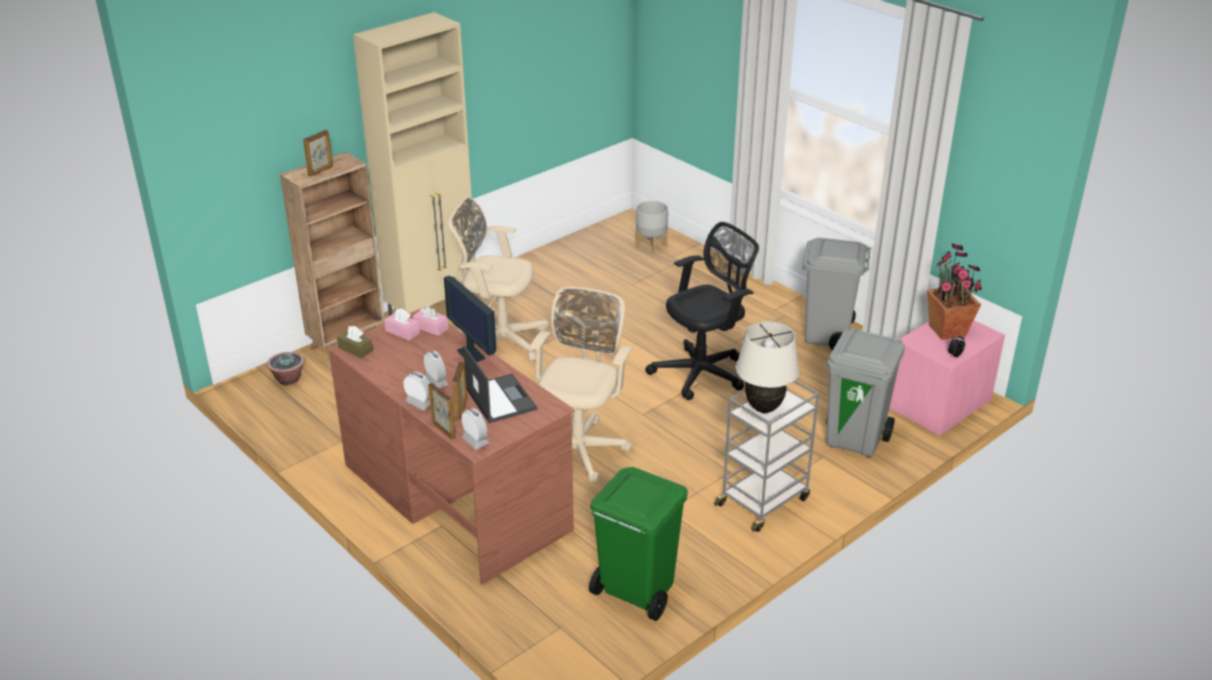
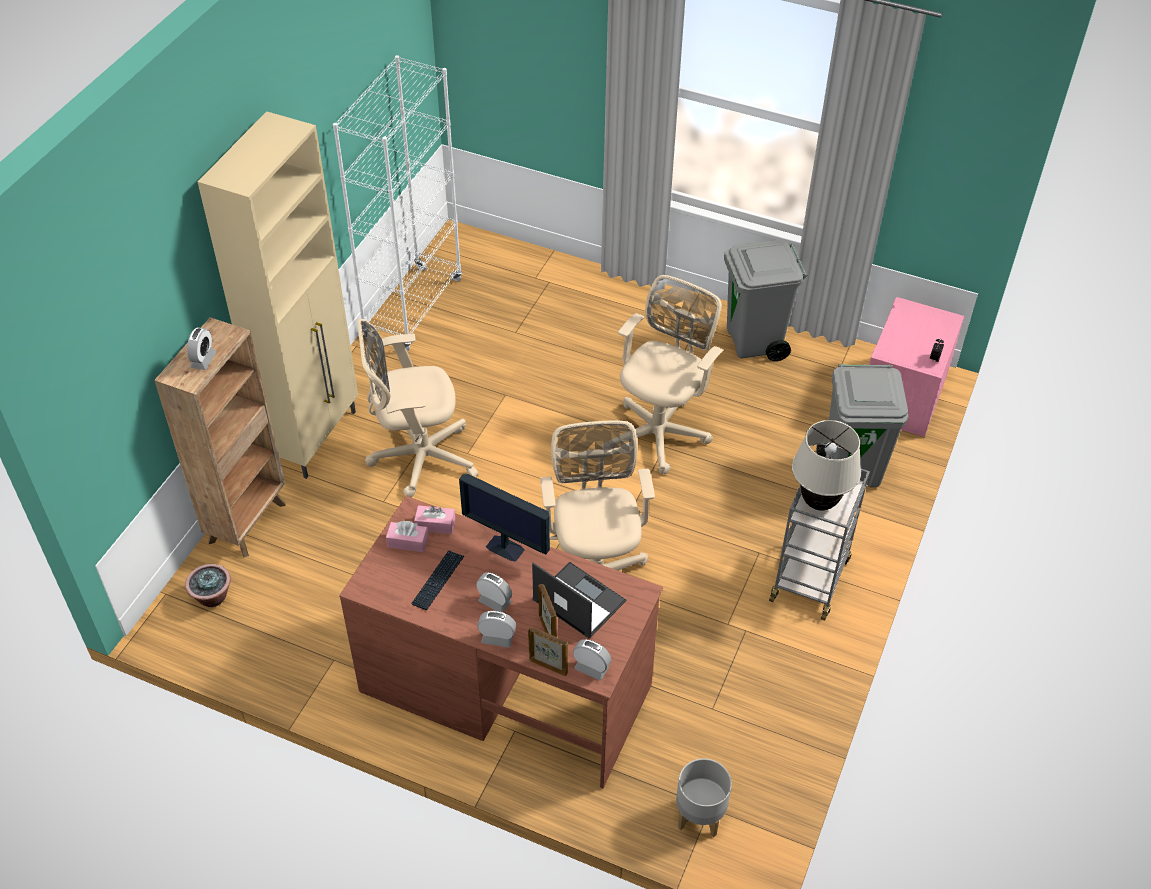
camera: 25 degrees left, 15 degrees up
picture frame [303,130,333,177] -> alarm clock [187,327,216,370]
brown tissue box [337,326,373,358] -> none
green trash can [589,467,688,621] -> none
grey planter [636,201,668,254] -> grey planter moved to [676,758,732,837]
black office chair [645,222,759,400] -> beige office chair [610,275,723,474]
potted plant [927,244,982,340] -> none
none -> white bookcase [333,55,463,351]
none -> keyboard [411,550,464,610]

